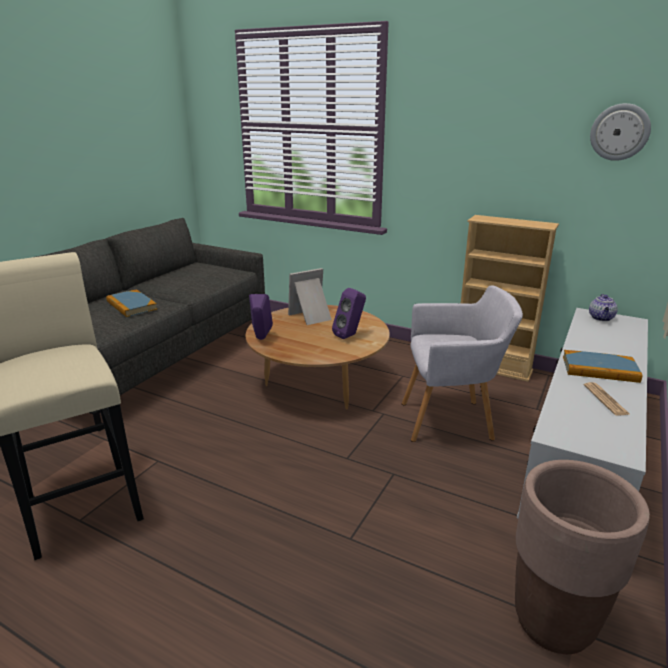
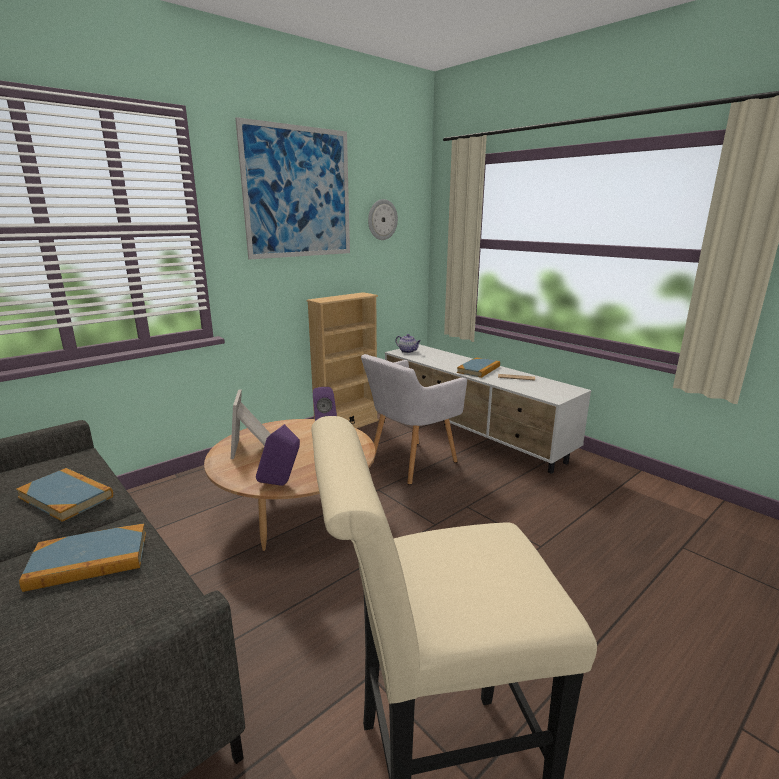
camera: 70 degrees left, 5 degrees down
grey armchair [402,285,523,442] -> grey armchair turned 150 degrees counterclockwise [361,354,467,485]
brown planter [515,460,650,654] -> none
none -> book [16,468,113,522]
none -> picture [235,117,350,260]

